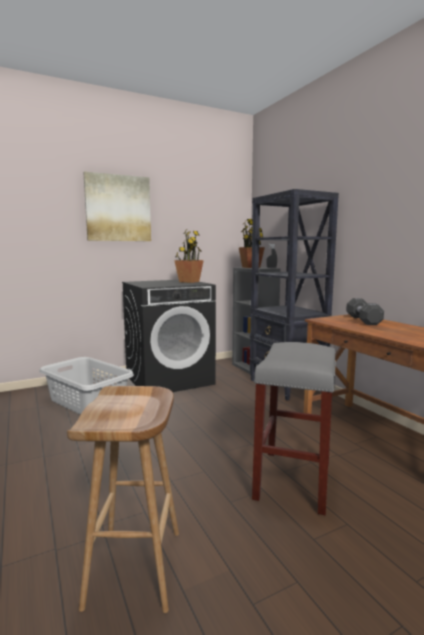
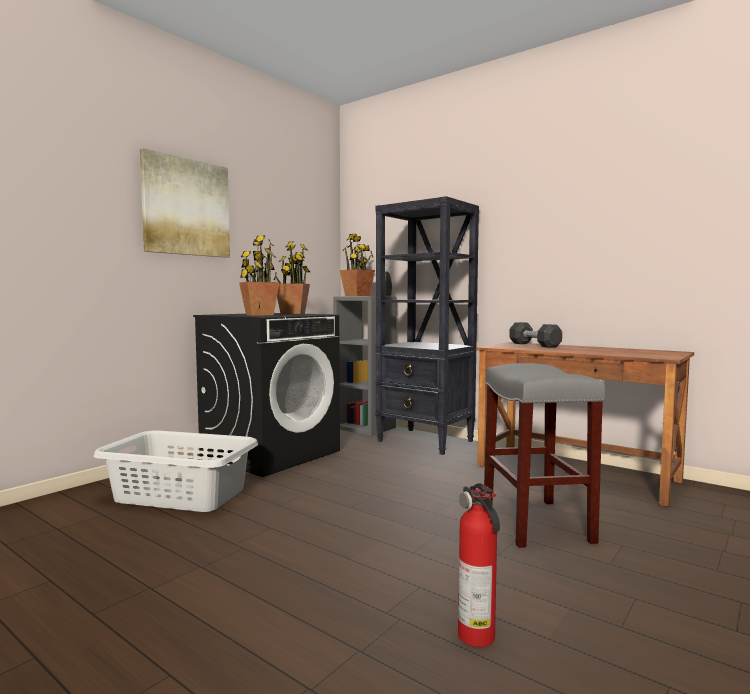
camera: 25 degrees left, 5 degrees down
brown stool [67,386,179,613] -> fire extinguisher [458,483,500,647]
none -> potted plant [239,235,279,316]

